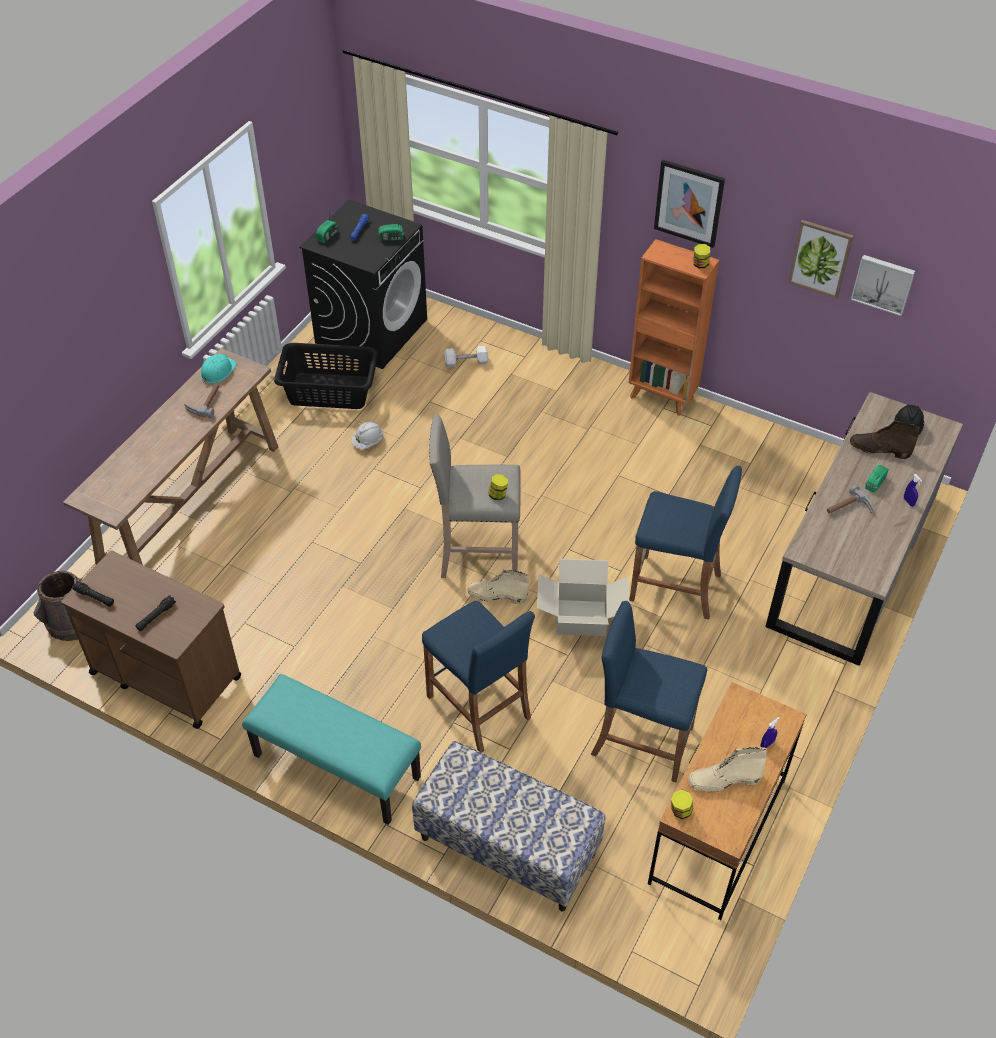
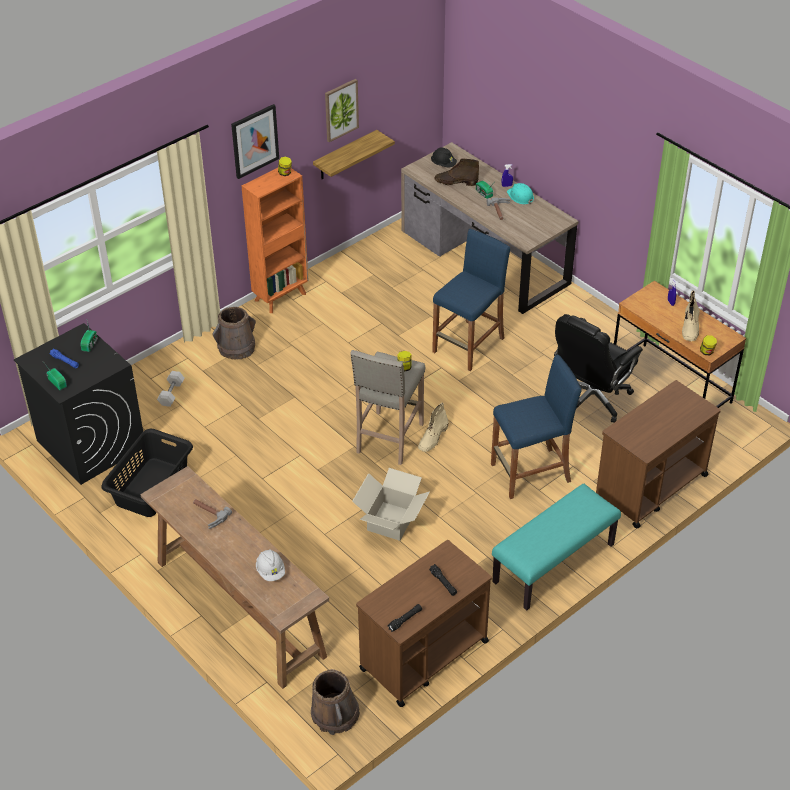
camera: 70 degrees left, 5 degrees down
turquoise hard hat [200,354,237,383] -> turquoise hard hat moved to [507,183,534,204]
white hard hat [351,421,383,449] -> white hard hat moved to [256,549,285,581]
bench [412,741,605,911] -> brown cart [596,380,721,528]
cardboard box [537,559,629,636] -> cardboard box moved to [352,468,430,541]
blue stool [591,601,707,782] -> black office chair [554,314,643,423]
brown boot [850,421,920,459] -> brown boot turned 60 degrees clockwise [434,158,479,186]
picture [851,255,915,316] -> none
none -> brown bucket [212,307,256,360]
none -> shelf [313,130,395,179]

